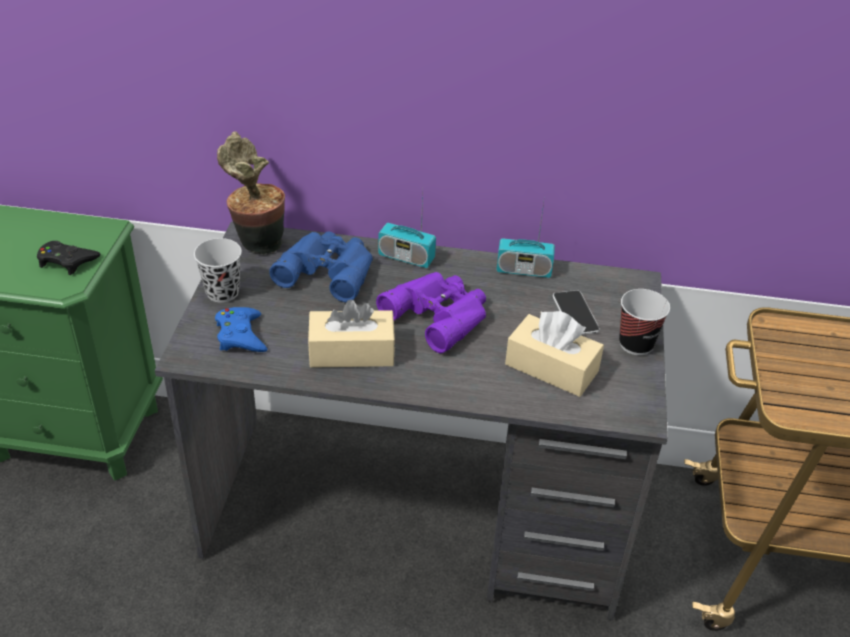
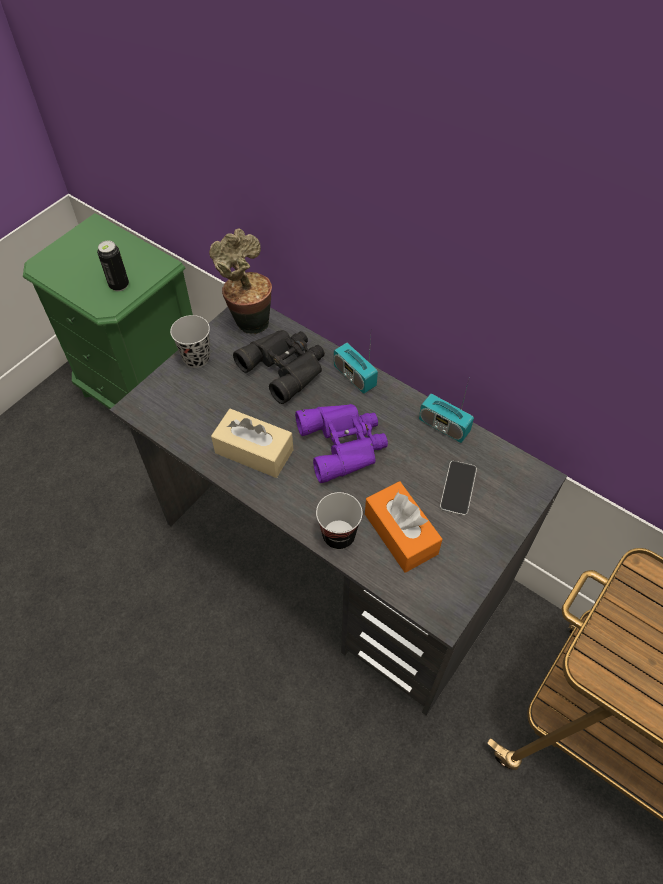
camera: 30 degrees right, 15 degrees up
black game controller [37,241,100,275] -> can [97,241,129,291]
blue game controller [215,307,267,352] -> none
blue binoculars [269,232,373,302] -> black binoculars [233,330,325,404]
beige tissue box [505,311,604,397] -> orange tissue box [365,481,442,573]
cup [619,289,670,355] -> cup moved to [316,492,363,549]

